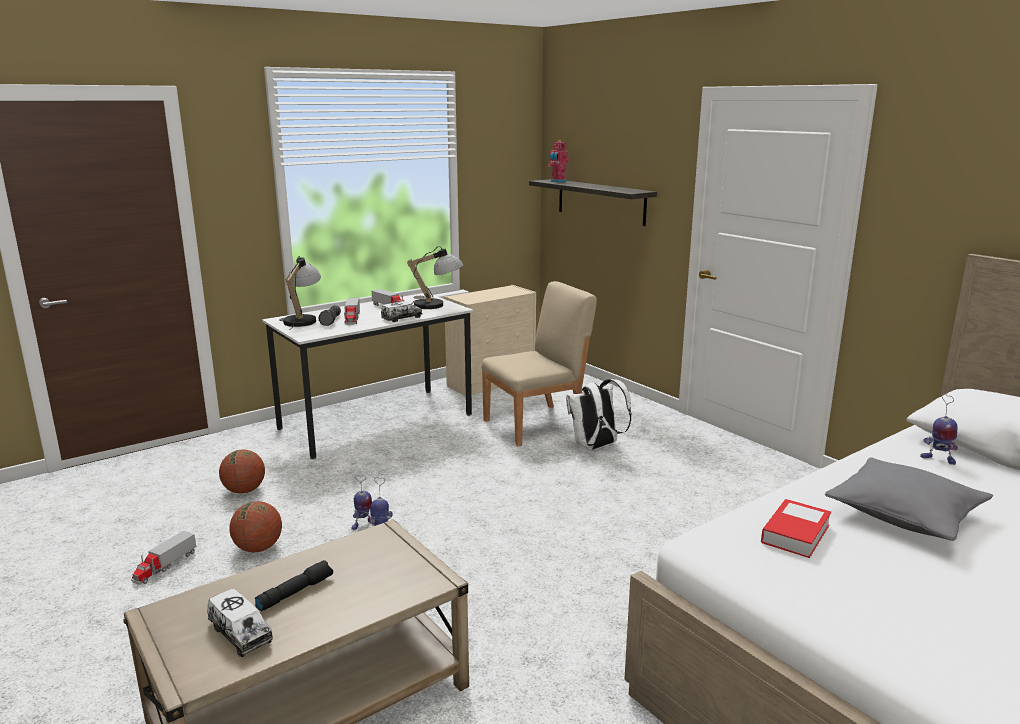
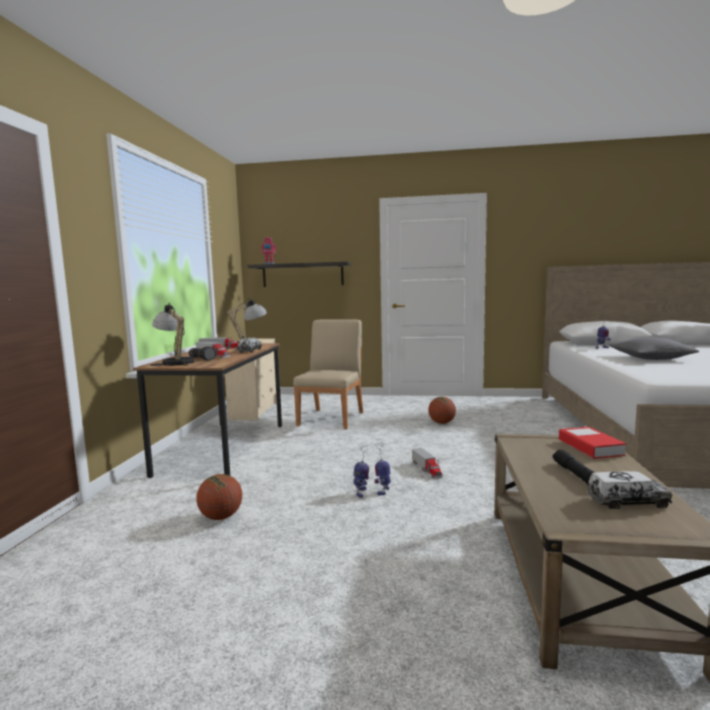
camera: 45 degrees left, 10 degrees down
toy truck [131,531,196,585] -> toy truck moved to [412,448,443,479]
basketball [229,501,282,552] -> basketball moved to [428,397,456,424]
white desk [262,293,474,459] -> brown desk [133,343,282,478]
white backpack [566,379,632,450] -> none
book [761,499,831,558] -> book moved to [559,427,627,459]

